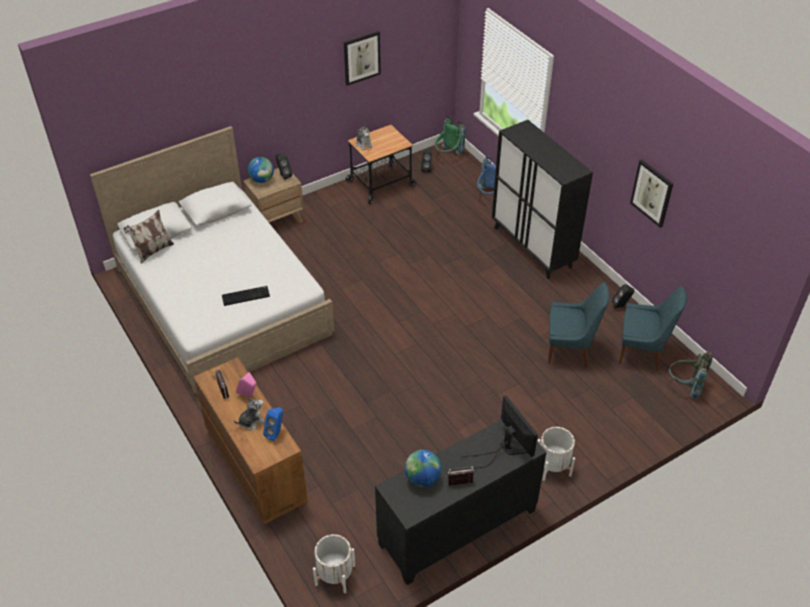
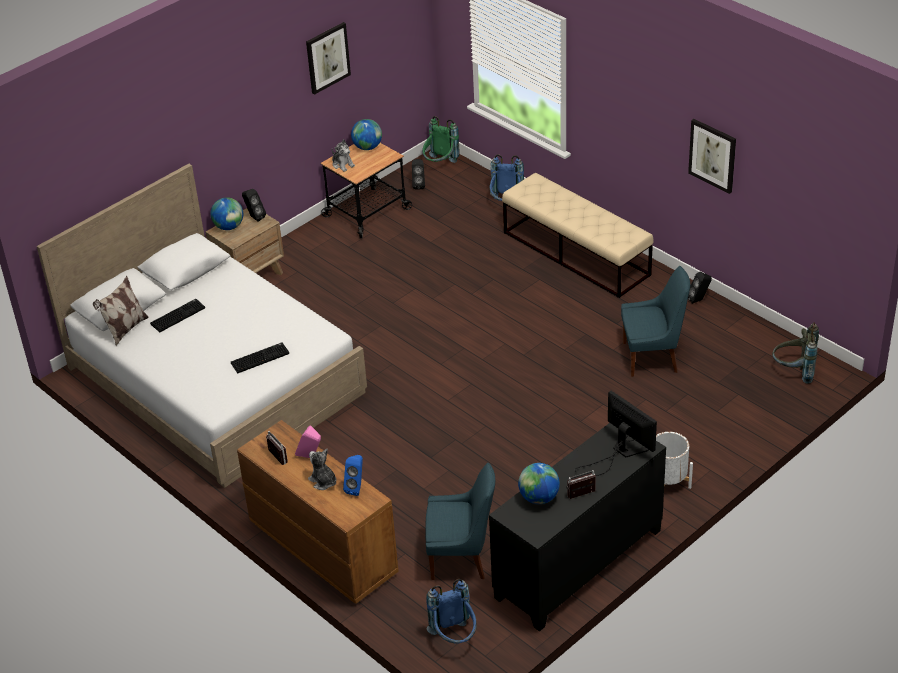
camera: 10 degrees left, 5 degrees down
plush toy [234,398,265,430] -> plush toy turned 90 degrees counterclockwise [308,449,337,490]
white planter [313,534,355,593] -> blue backpack [426,579,477,644]
black cabinet [492,120,593,279] -> beige bench [502,173,654,298]
blue chair [619,286,687,371] -> blue chair moved to [425,463,495,580]
none -> keyboard [150,299,205,333]
none -> globe [351,119,382,150]

